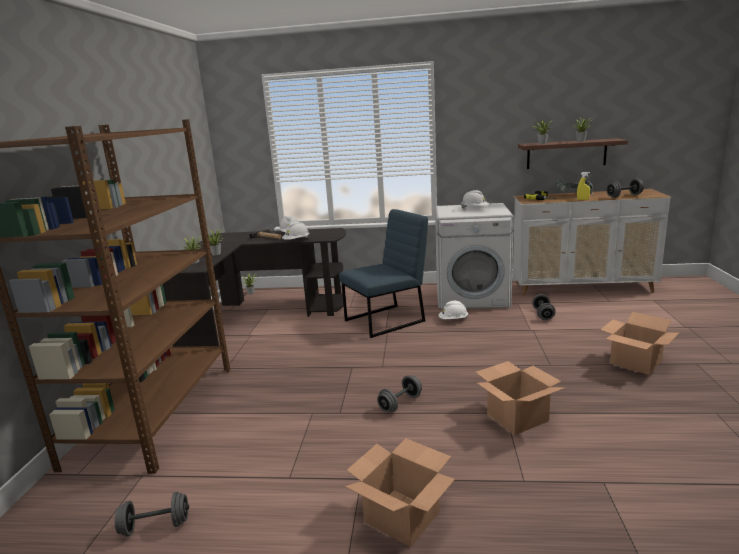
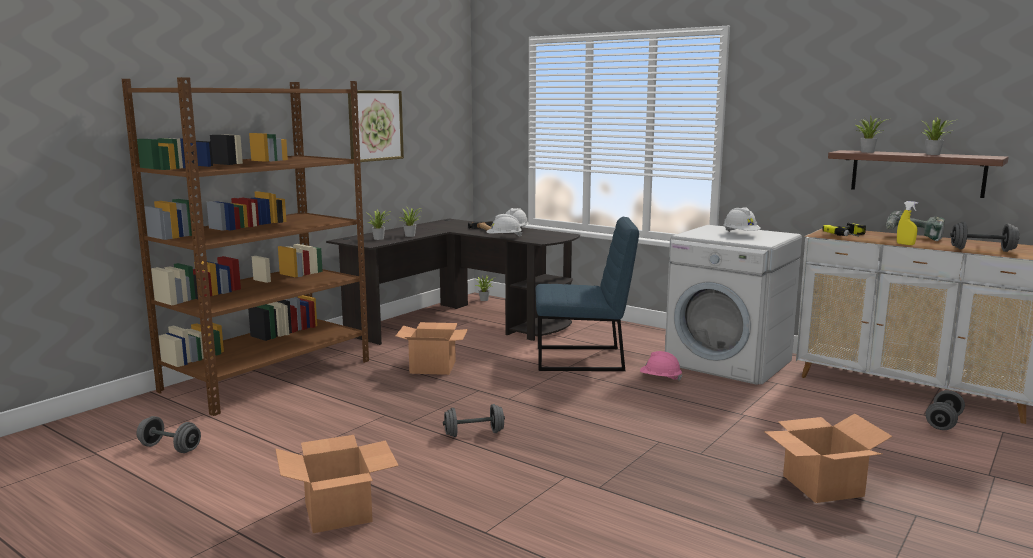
camera: 30 degrees right, 5 degrees down
white hard hat [439,301,468,319] -> pink hard hat [640,351,683,381]
cardboard box [476,361,566,435] -> cardboard box moved to [396,322,468,375]
grey dumbbell [532,294,556,320] -> grey dumbbell moved to [926,390,965,430]
none -> picture [348,90,404,162]

